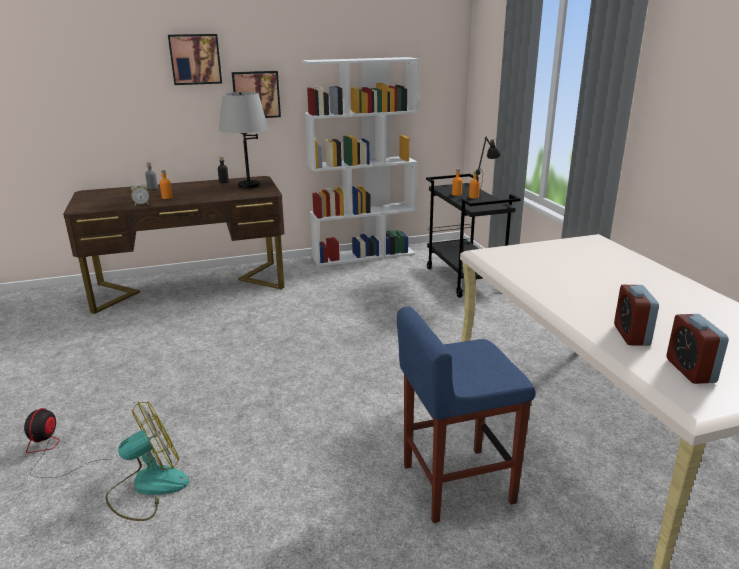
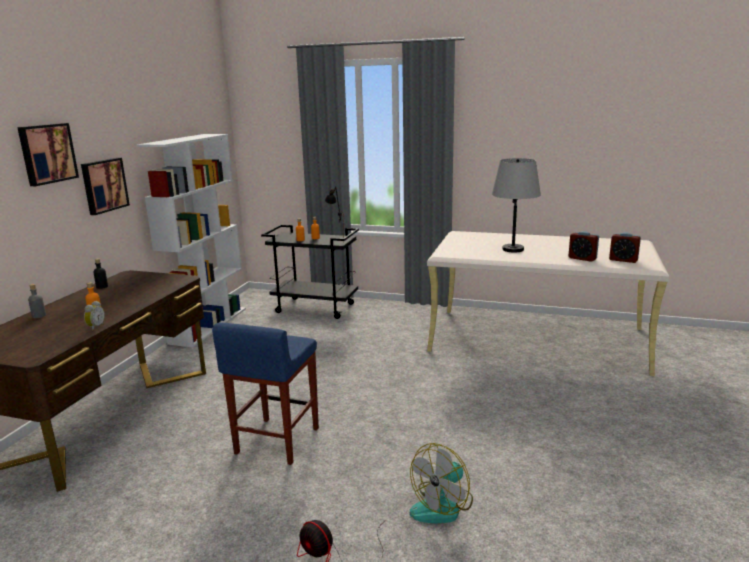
camera: 55 degrees left, 5 degrees down
fan [106,401,189,521] -> fan turned 135 degrees counterclockwise [410,443,473,523]
grey table lamp [219,92,268,188] -> grey table lamp moved to [492,158,541,253]
blue stool [397,306,535,523] -> blue stool moved to [212,323,319,465]

